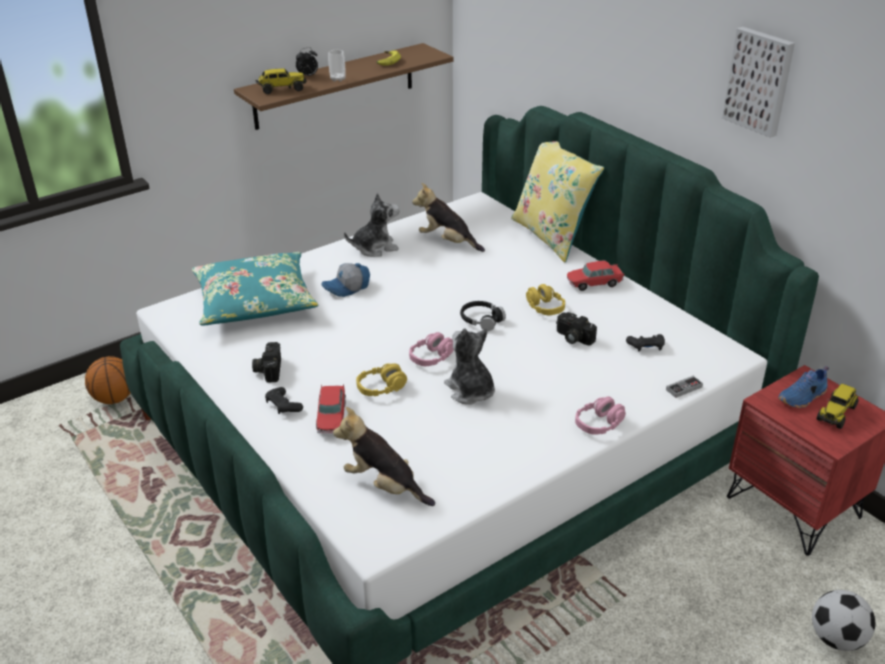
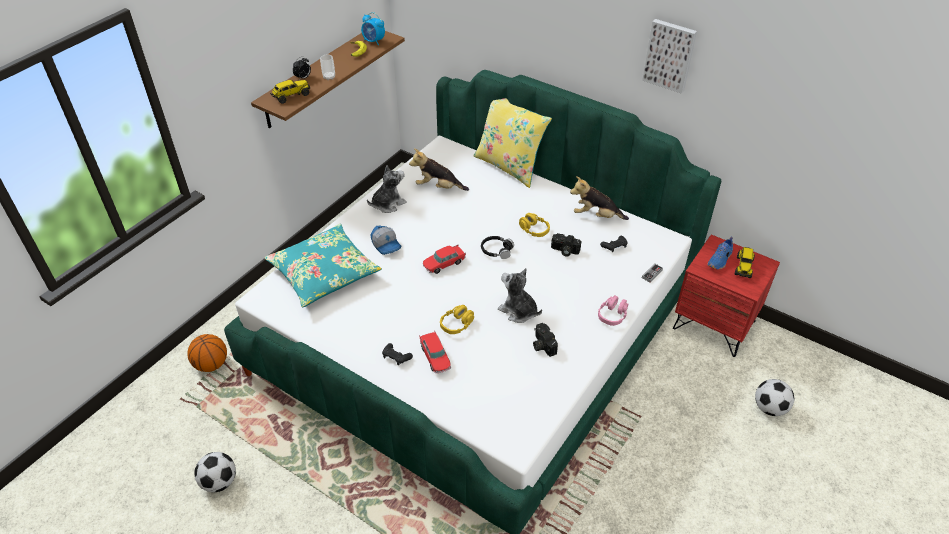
camera: 20 degrees left, 10 degrees up
camera [252,342,281,383] -> camera moved to [533,323,558,357]
cap [321,263,370,297] -> cap turned 75 degrees counterclockwise [371,225,402,255]
plush toy [333,407,435,506] -> plush toy moved to [570,176,629,220]
pink headphones [409,332,454,366] -> none
toy car [567,261,624,291] -> toy car moved to [423,245,466,274]
none -> football [194,452,236,492]
none -> alarm clock [361,12,385,45]

